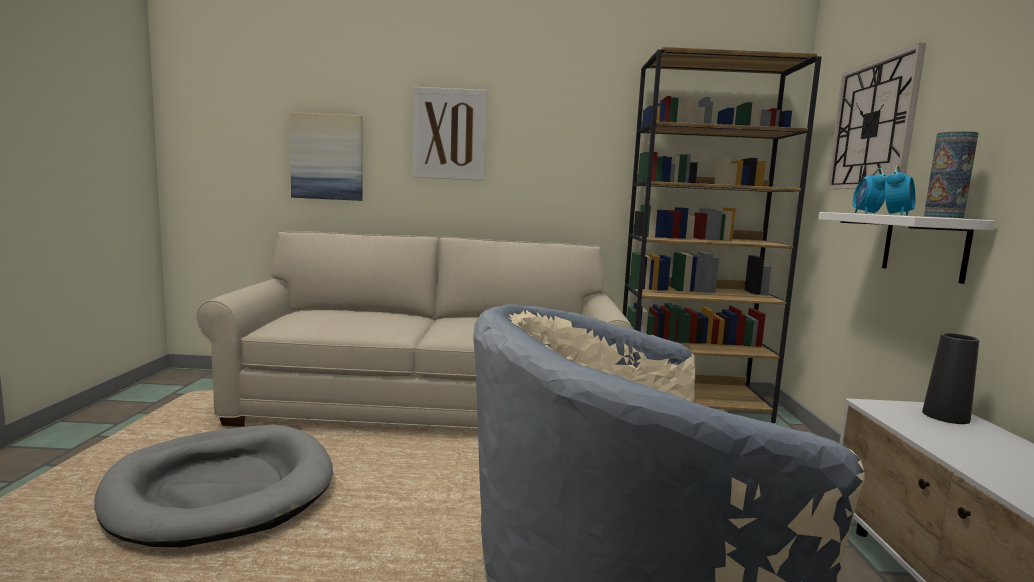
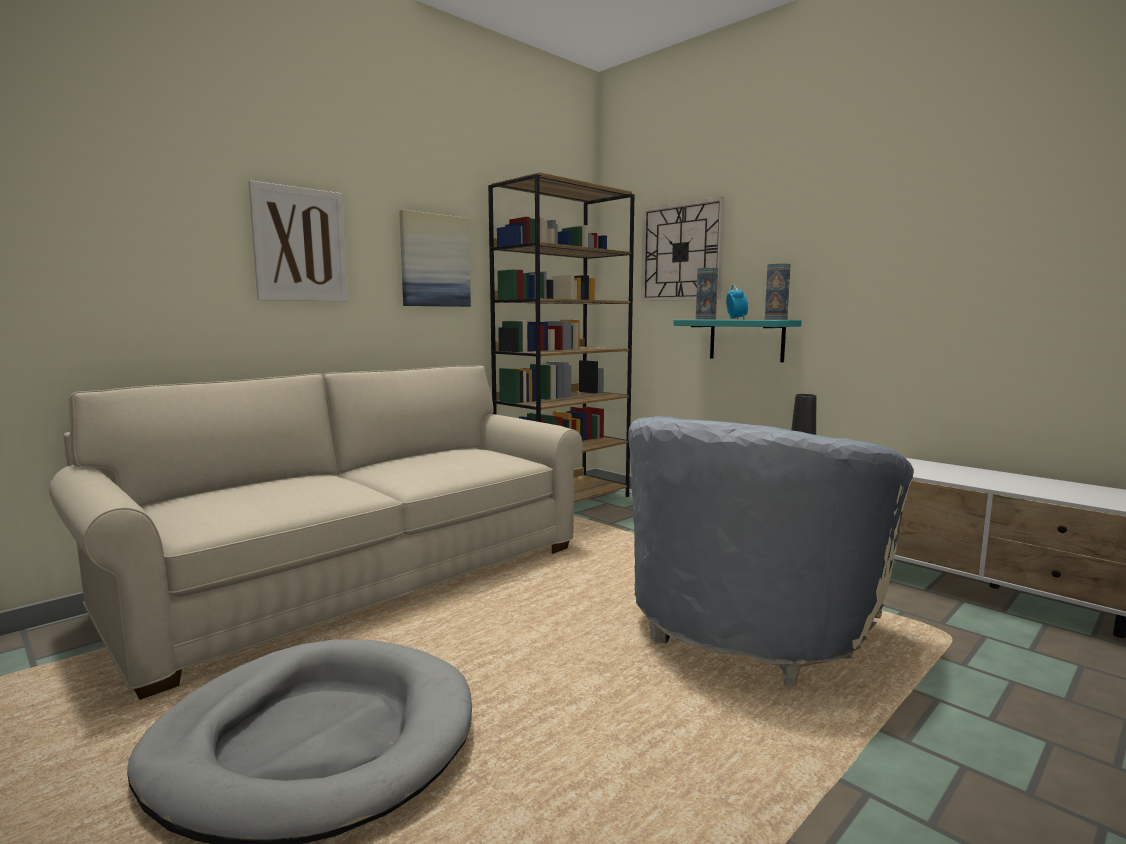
camera: 45 degrees left, 0 degrees up
picture [289,112,363,201] -> picture moved to [399,210,471,307]
white shelf [818,212,995,284] -> turquoise shelf [673,320,801,362]
alarm clock [853,168,887,214] -> vase [696,268,718,320]

